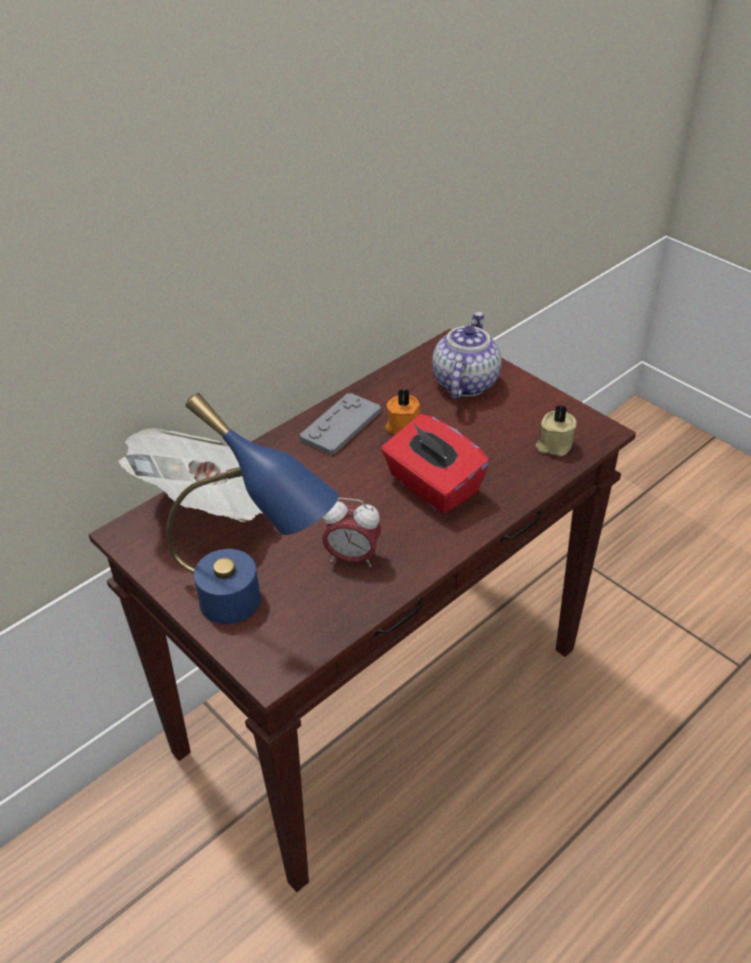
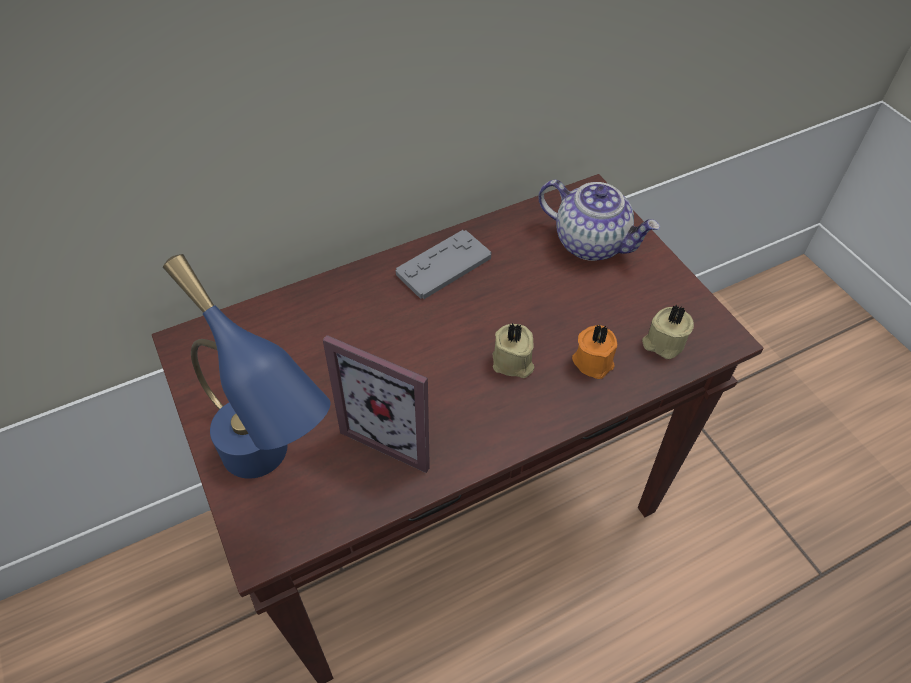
camera: 15 degrees right, 10 degrees up
newspaper [118,428,263,522] -> none
alarm clock [322,498,381,567] -> picture frame [323,335,430,473]
red tissue box [381,414,490,514] -> beige candle [493,323,534,378]
orange candle [386,388,420,435] -> orange candle moved to [572,325,617,379]
teapot [432,312,501,399] -> teapot turned 90 degrees clockwise [539,180,660,261]

